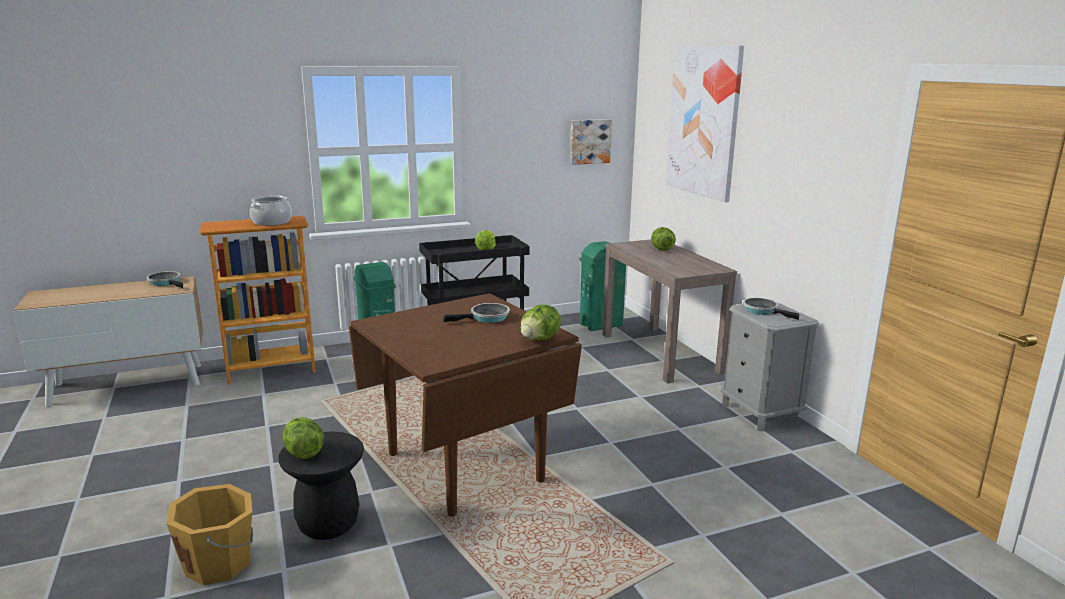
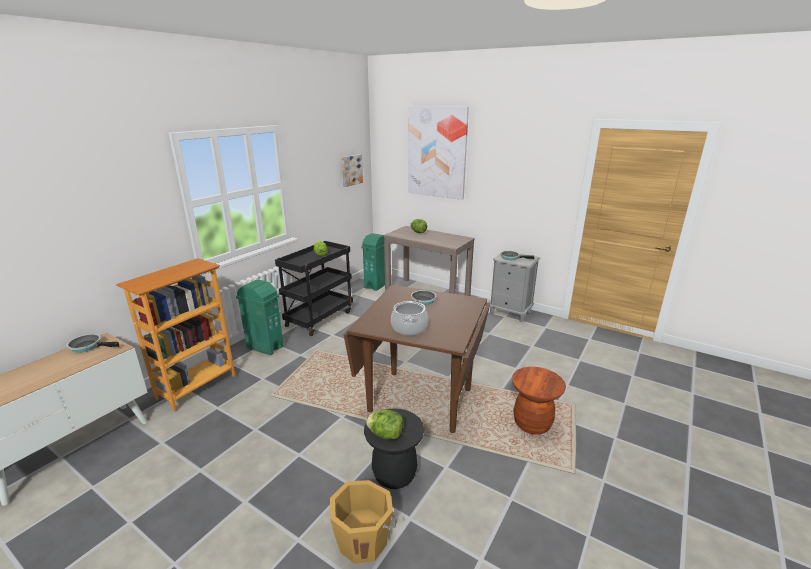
camera: 35 degrees left, 5 degrees up
cooking pot [250,195,292,226] -> cooking pot moved to [391,301,428,336]
lettuce [520,305,561,341] -> none
none -> brown stool [512,367,566,435]

